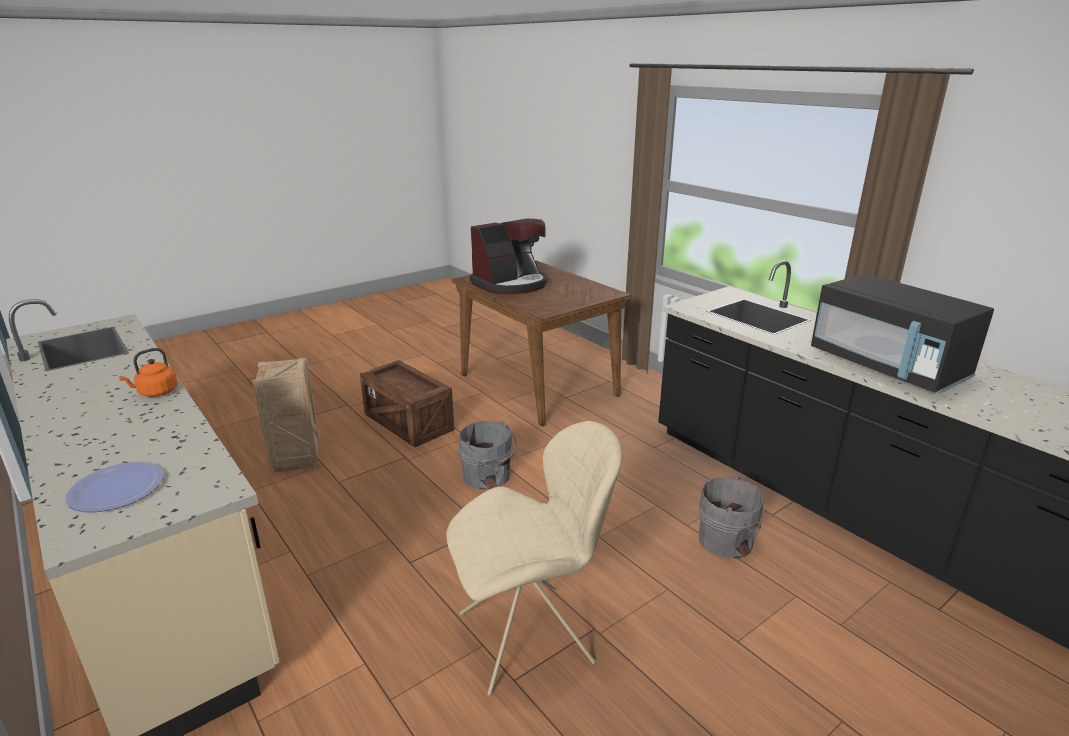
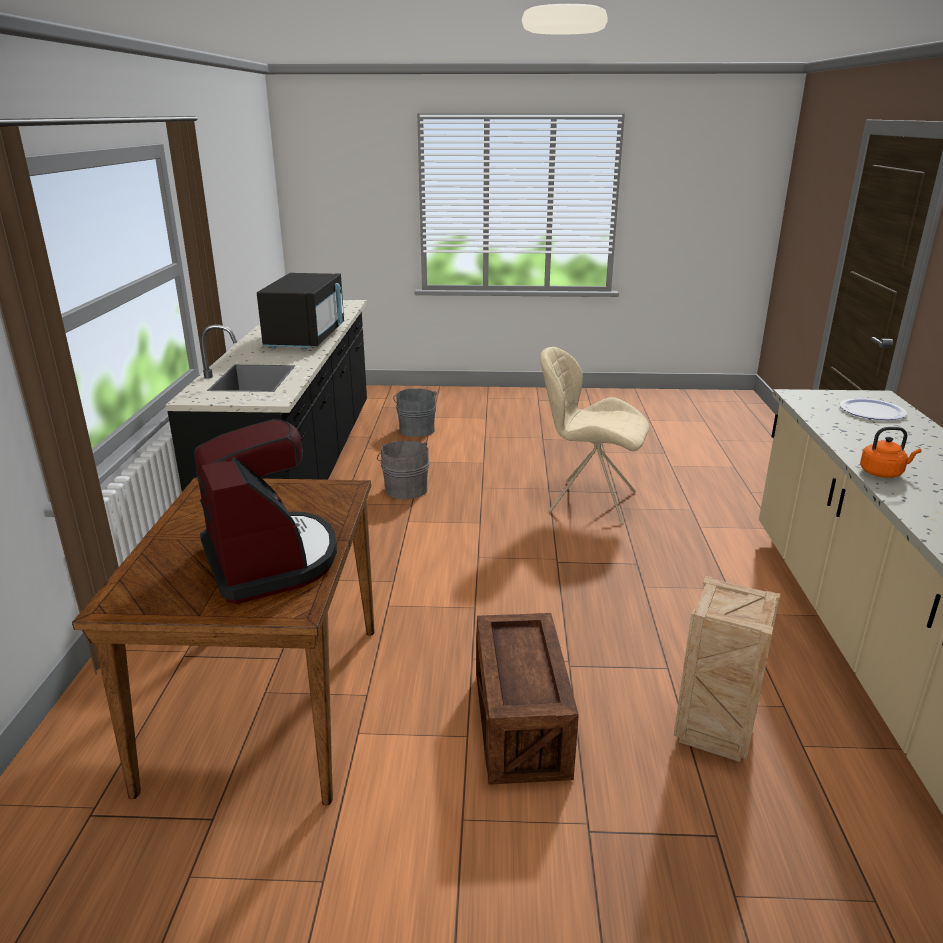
camera: 140 degrees left, 0 degrees up
grey bucket [458,421,518,490] -> grey bucket moved to [393,389,437,437]
coffee machine [470,219,547,295] -> coffee machine turned 60 degrees clockwise [194,419,337,604]

